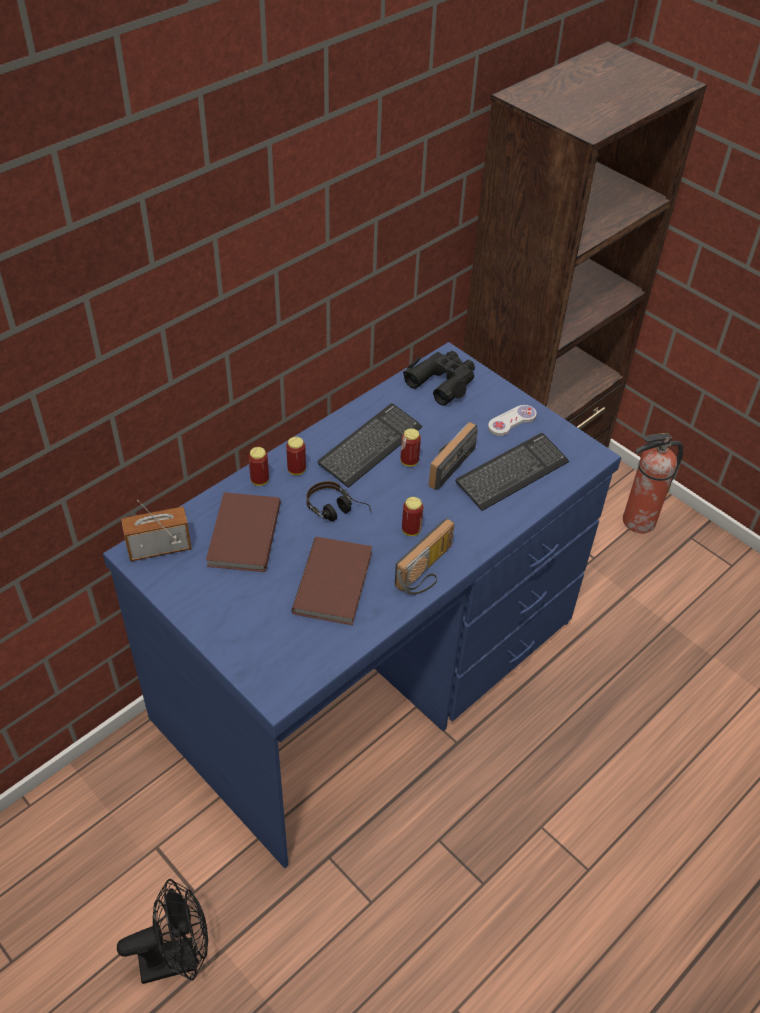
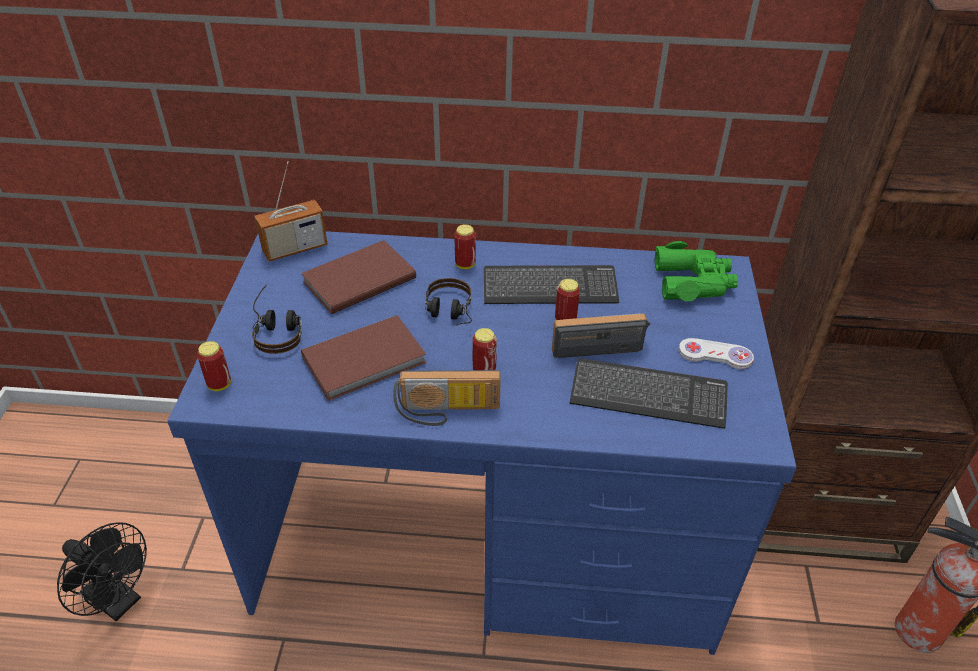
camera: 50 degrees right, 5 degrees down
radio [121,499,192,562] -> radio turned 120 degrees clockwise [255,161,327,262]
can [248,447,269,486] -> can moved to [197,341,231,391]
black binoculars [403,351,475,406] -> green binoculars [655,241,738,301]
none -> headphones [252,285,302,354]

